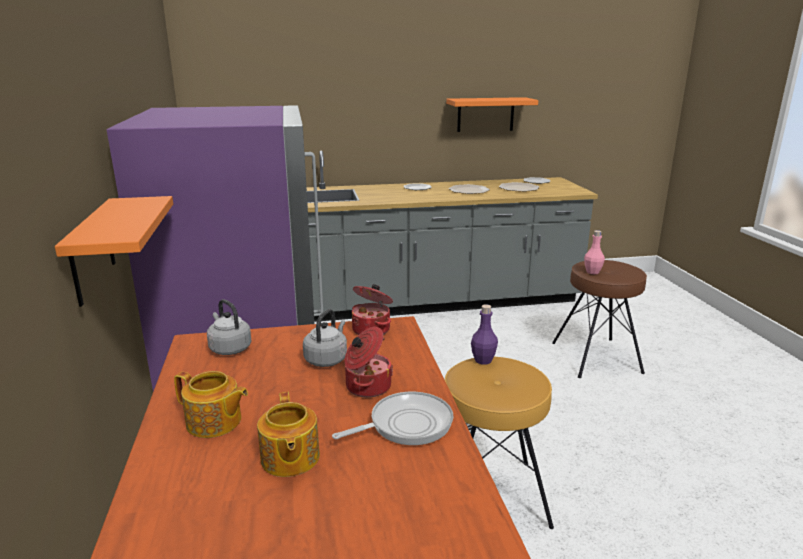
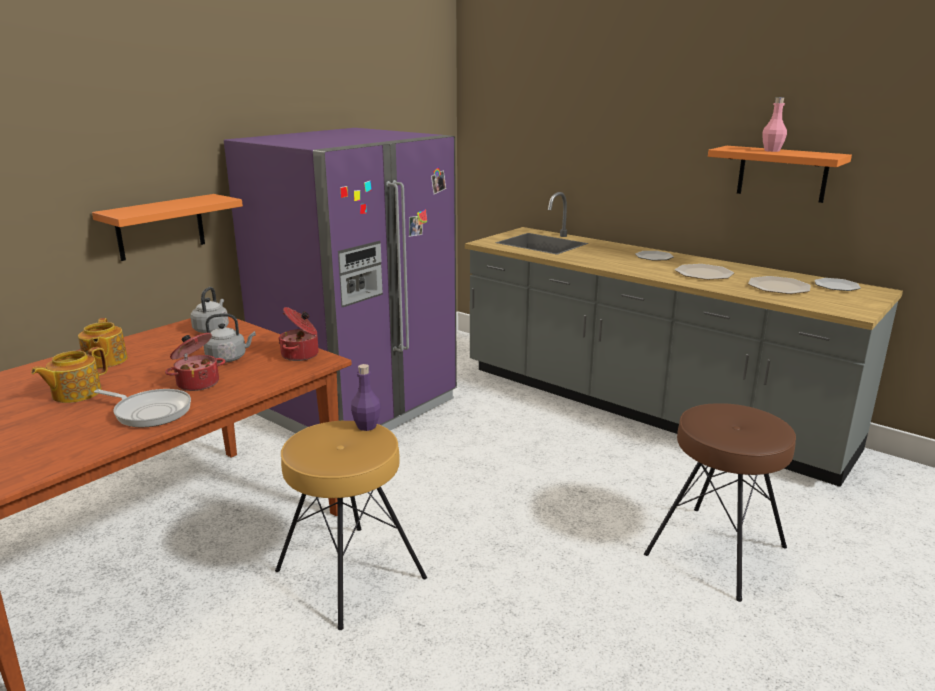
camera: 50 degrees right, 0 degrees up
pink bottle [584,230,605,274] -> pink bottle moved to [762,97,787,152]

